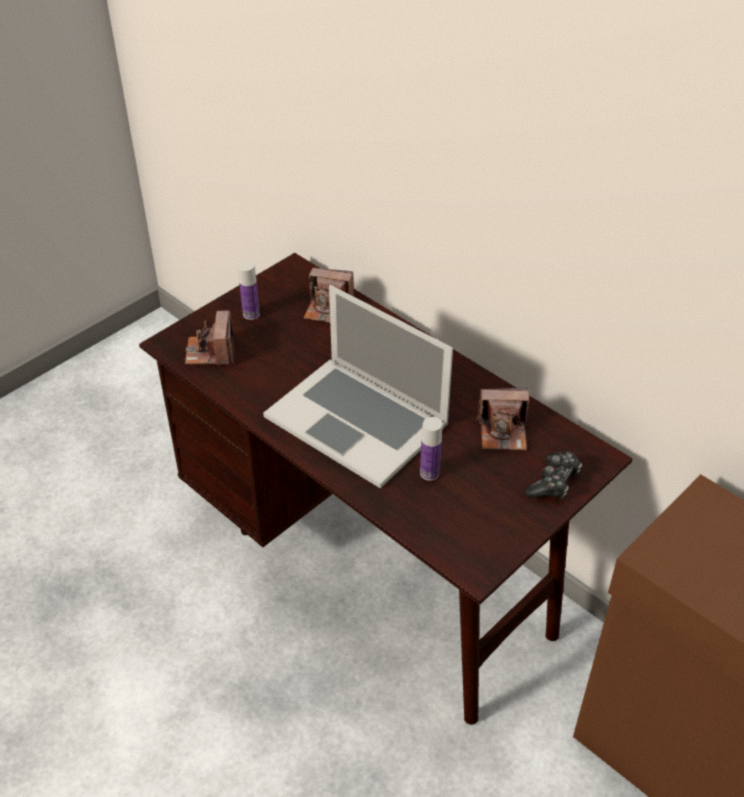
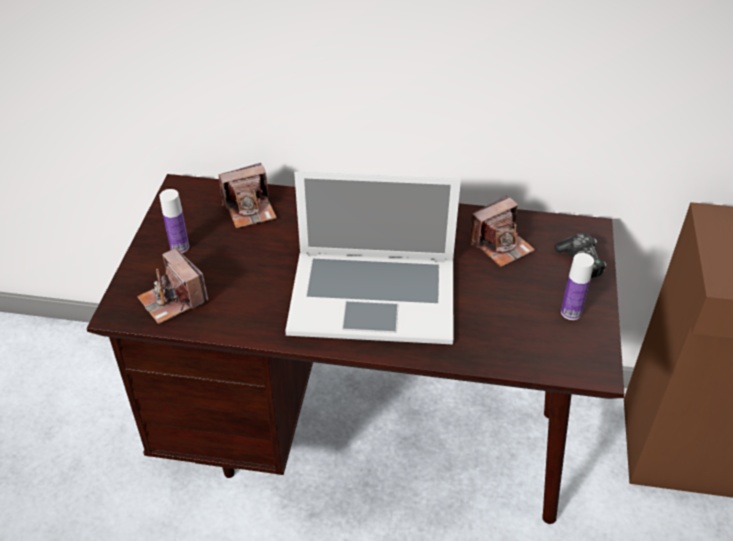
camera: 35 degrees left, 0 degrees up
bottle [420,417,442,481] -> bottle moved to [561,253,594,320]

